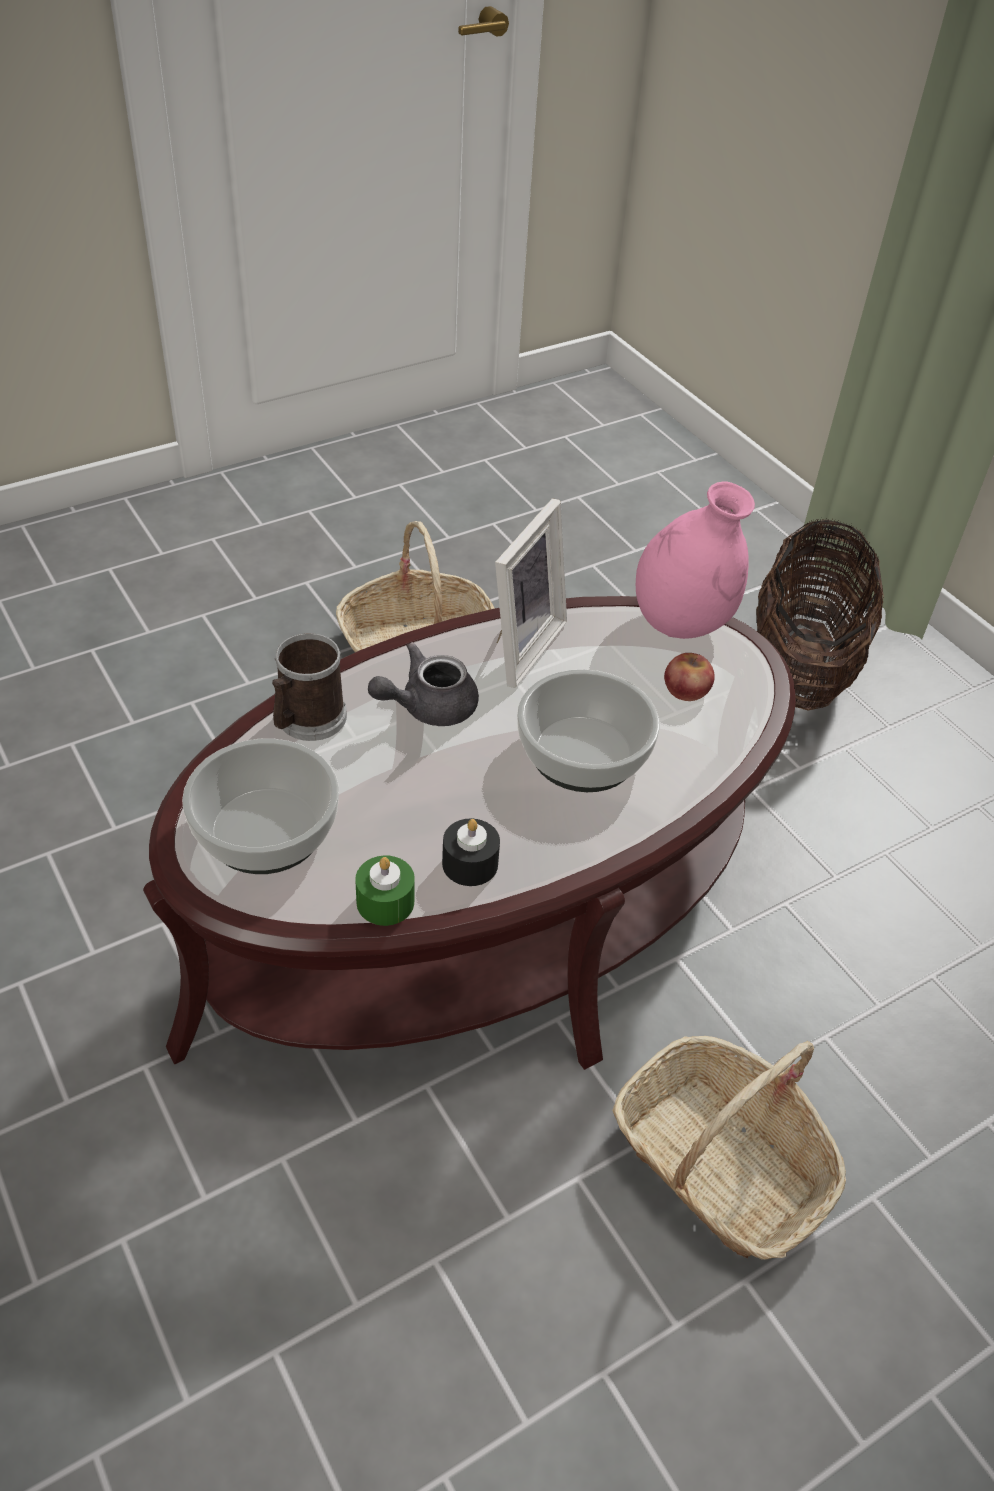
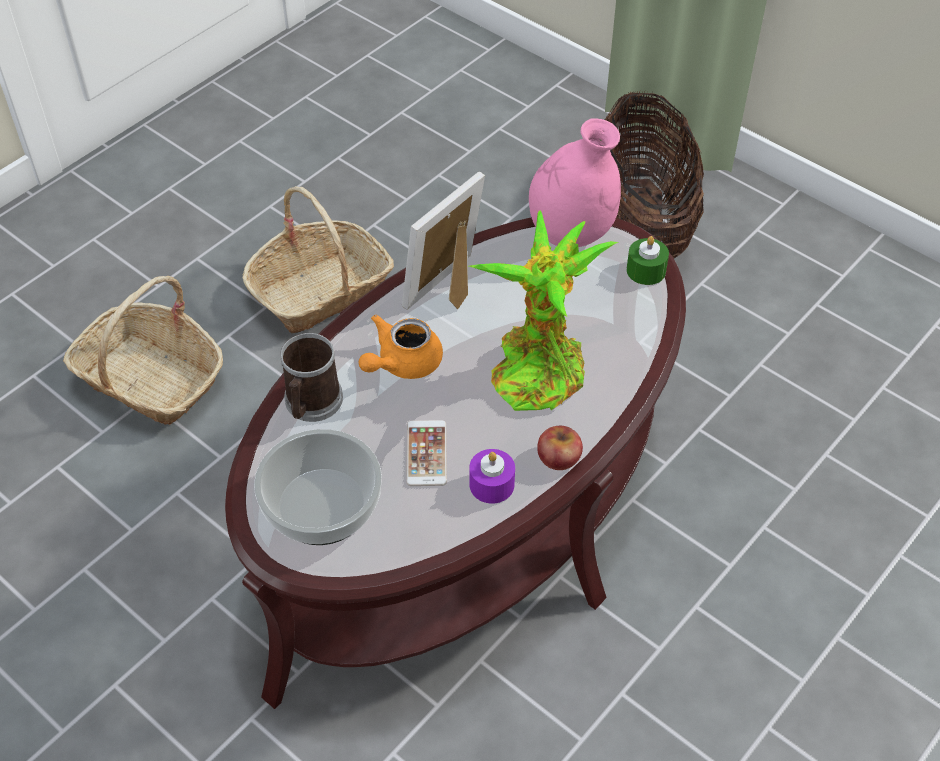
camera: 15 degrees left, 5 degrees up
green candle [355,856,415,926] -> green candle moved to [627,236,669,285]
grey teapot [368,642,479,726] -> orange teapot [359,315,443,379]
black candle [442,818,500,886] -> purple candle [469,449,515,504]
picture frame [495,498,567,688] -> picture frame turned 150 degrees counterclockwise [402,172,485,310]
bowl [517,669,660,792] -> potted plant [469,210,619,411]
basket [612,1036,846,1260] -> basket moved to [63,276,223,425]
apple [664,653,715,701] -> apple moved to [537,426,583,470]
none -> phone [406,420,447,486]

